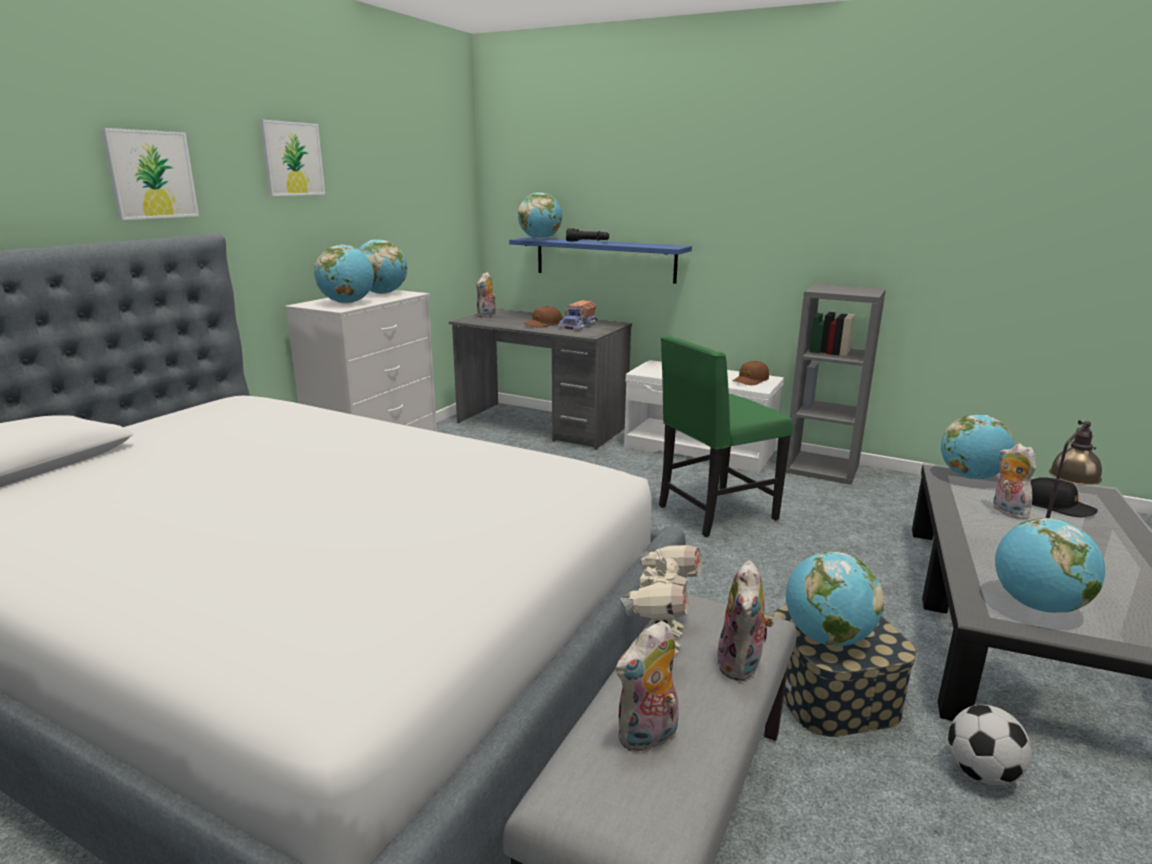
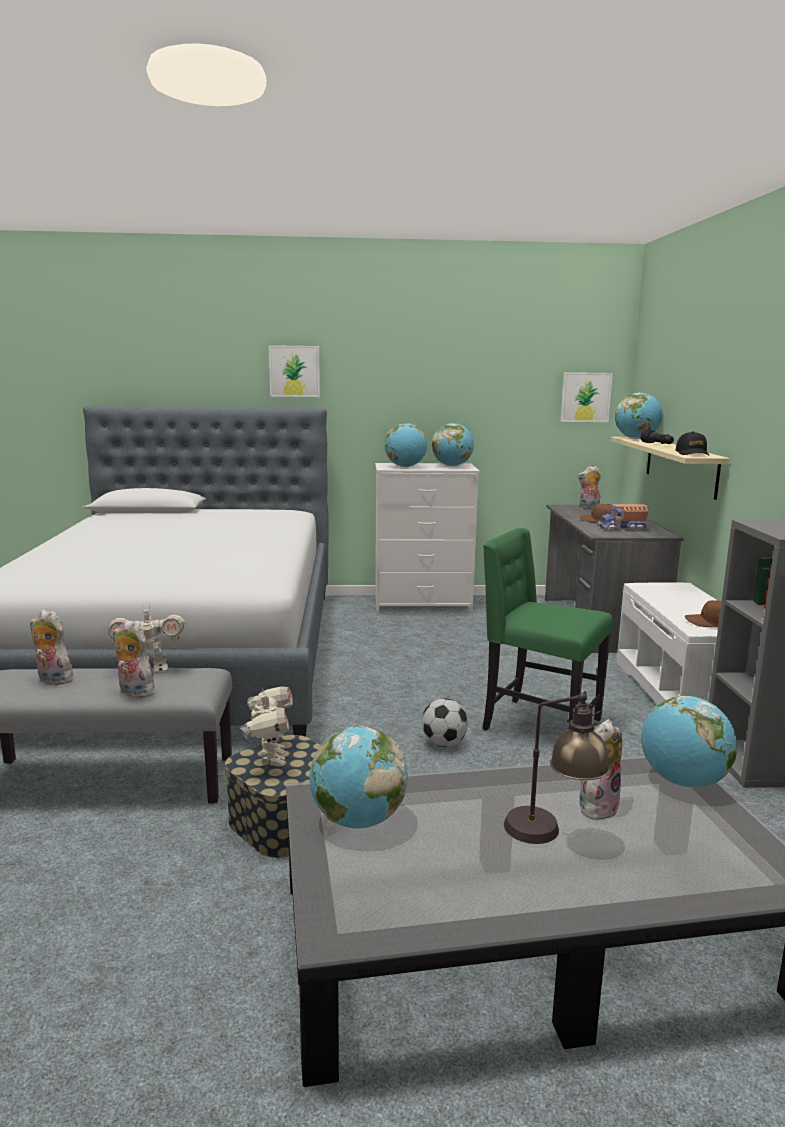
camera: 60 degrees right, 5 degrees down
picture [260,120,325,196] -> picture moved to [560,372,613,422]
blue shelf [509,237,692,284] -> beige shelf [611,437,730,500]
plush toy [716,560,774,681] -> plush toy turned 45 degrees clockwise [113,620,155,698]
globe [786,551,884,646] -> toy robot [240,687,293,766]
football [948,705,1032,785] -> football moved to [422,698,468,747]
black cap [1031,477,1098,517] -> black cap moved to [676,431,709,455]

